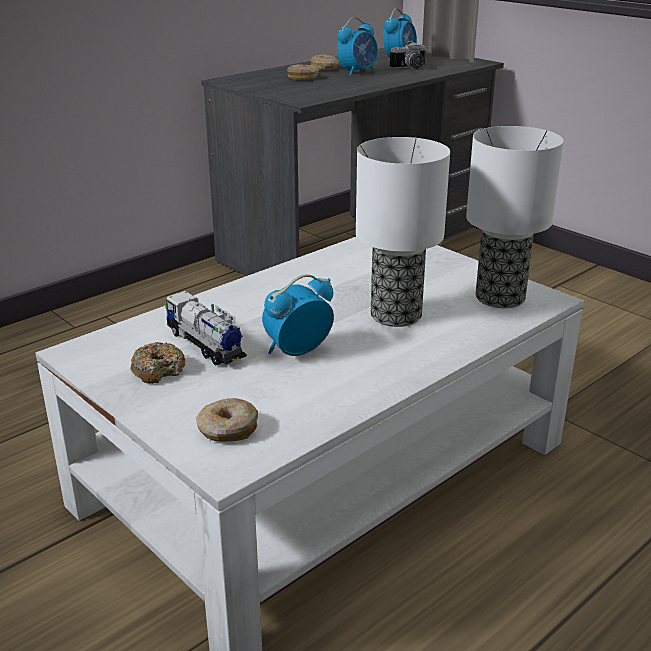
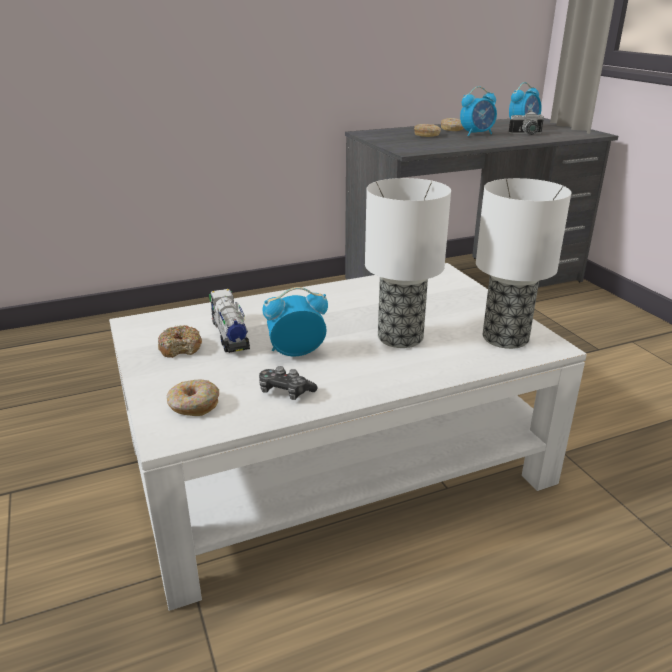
camera: 20 degrees right, 0 degrees up
none -> game controller [259,366,317,400]

